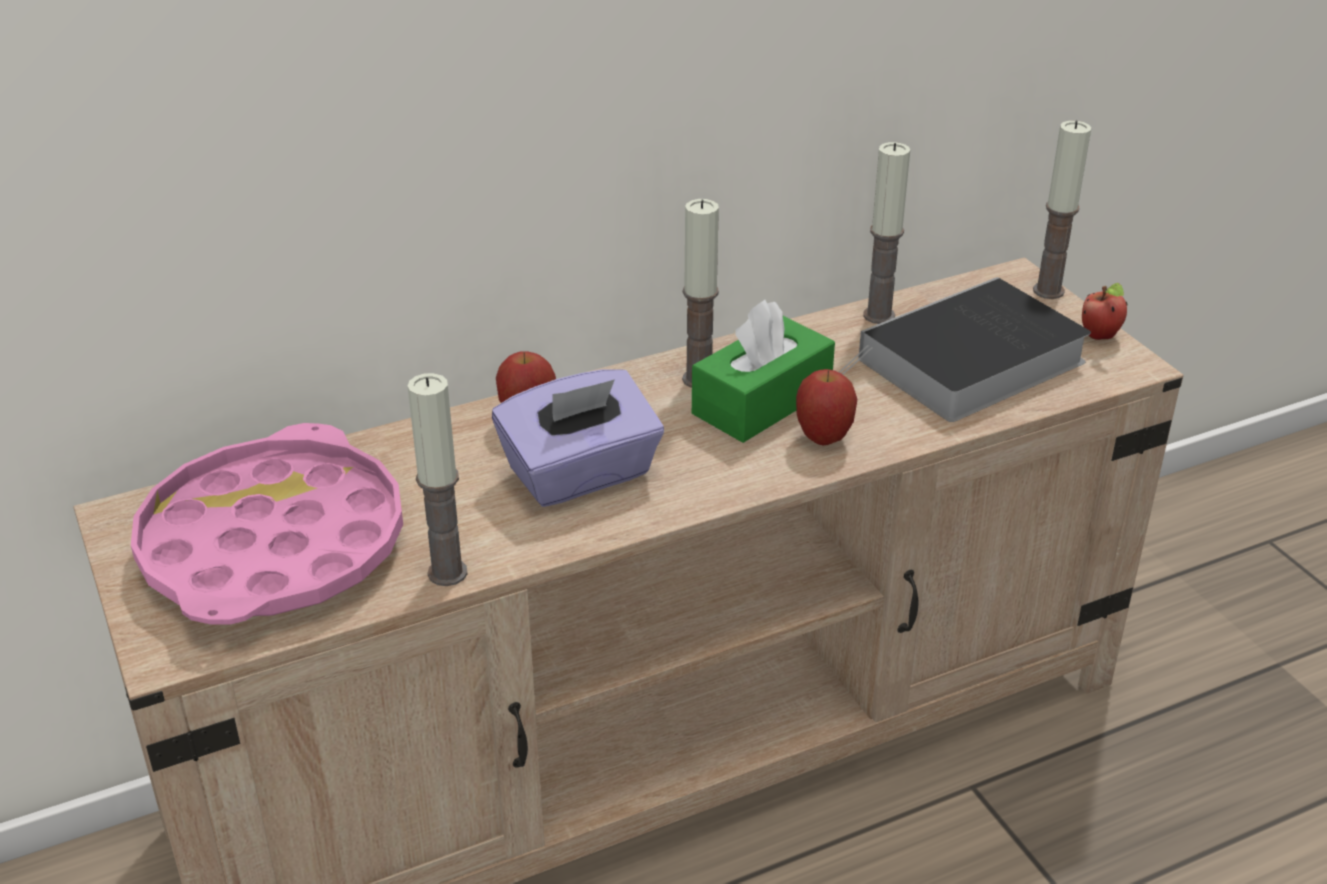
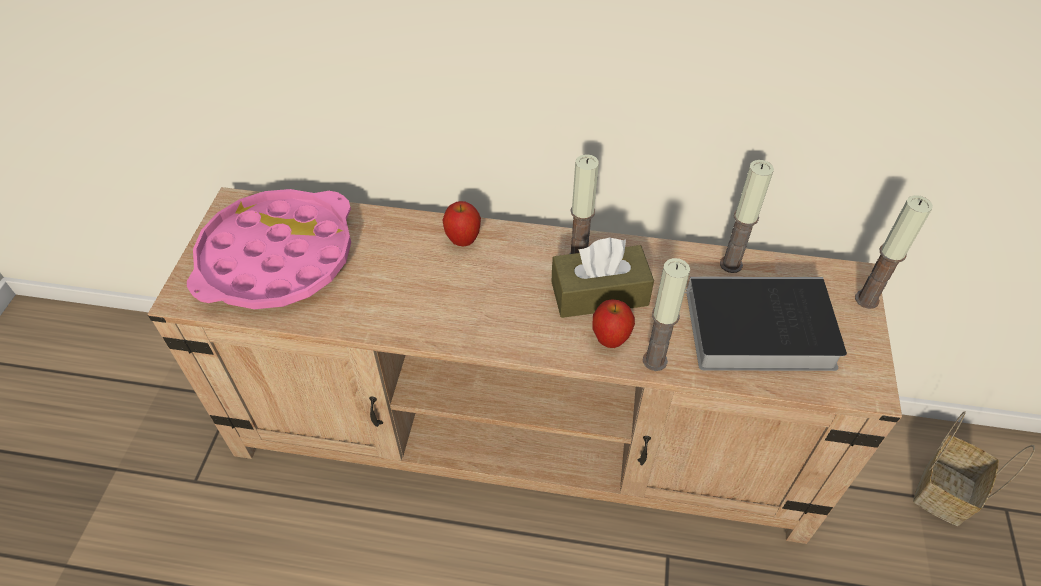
camera: 35 degrees right, 15 degrees up
candle [408,373,467,586] -> candle moved to [643,258,690,371]
purple tissue box [492,369,664,507] -> none
green tissue box [692,300,835,443] -> brown tissue box [551,237,654,318]
apple [1082,283,1128,340] -> none
none -> basket [913,411,1035,526]

